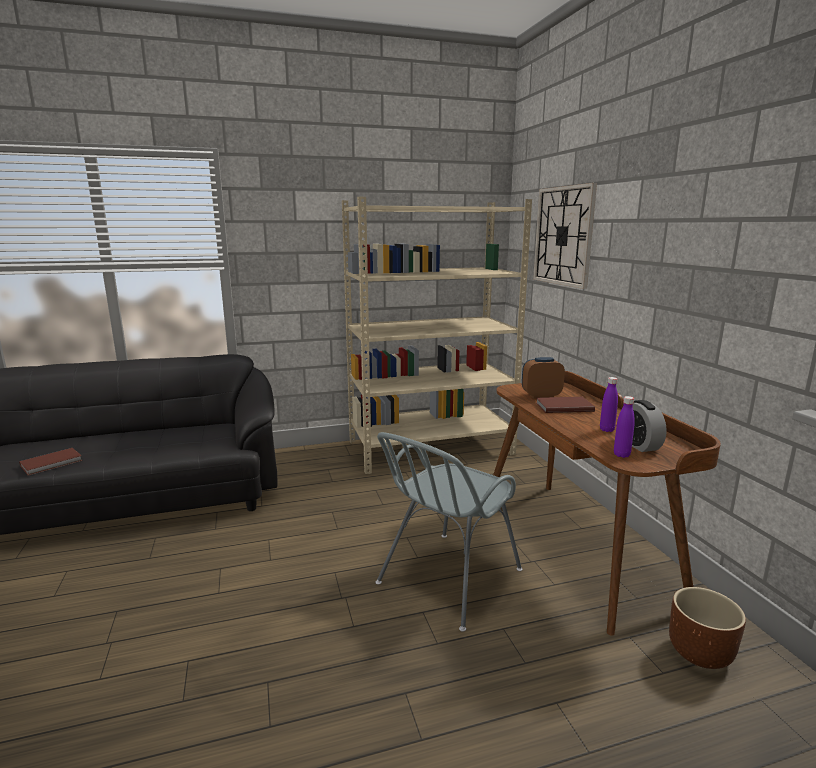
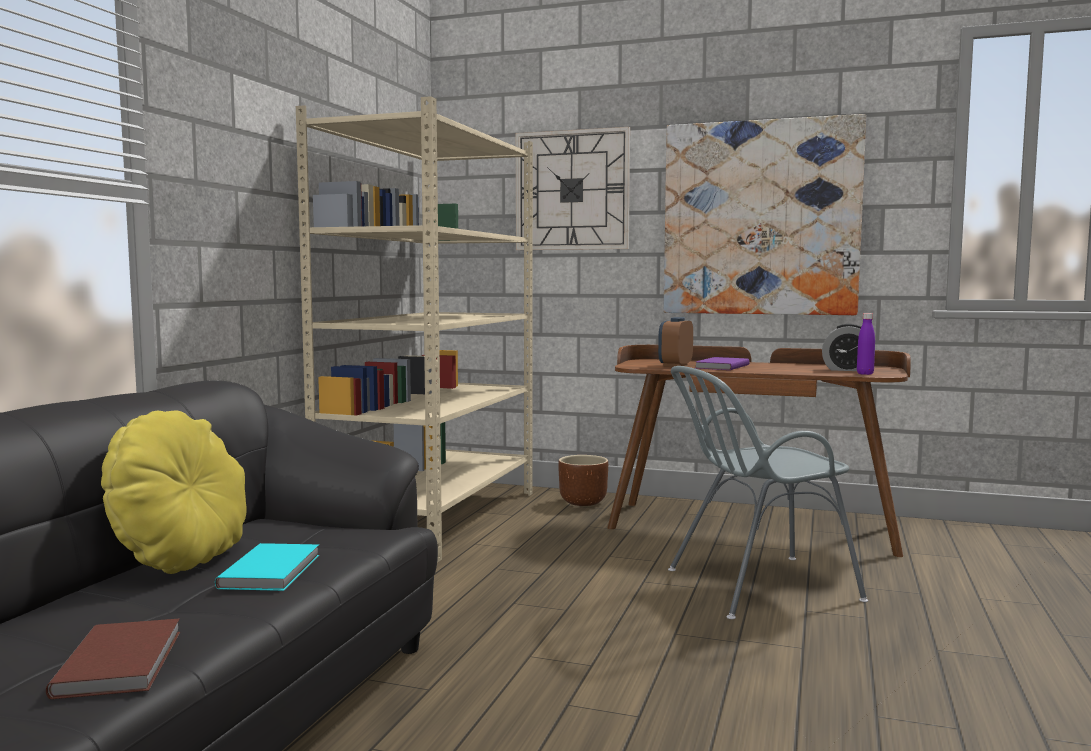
camera: 55 degrees left, 10 degrees down
grey chair [375,432,523,632] -> grey chair turned 90 degrees clockwise [668,366,868,619]
brown book [536,397,595,413] -> purple book [695,357,750,370]
purple bottle [600,377,618,432] -> none
brown planter [669,587,746,669] -> brown planter moved to [558,455,608,506]
none -> yellow pillow [101,411,247,574]
none -> turquoise book [215,543,320,591]
none -> picture [664,114,866,315]

